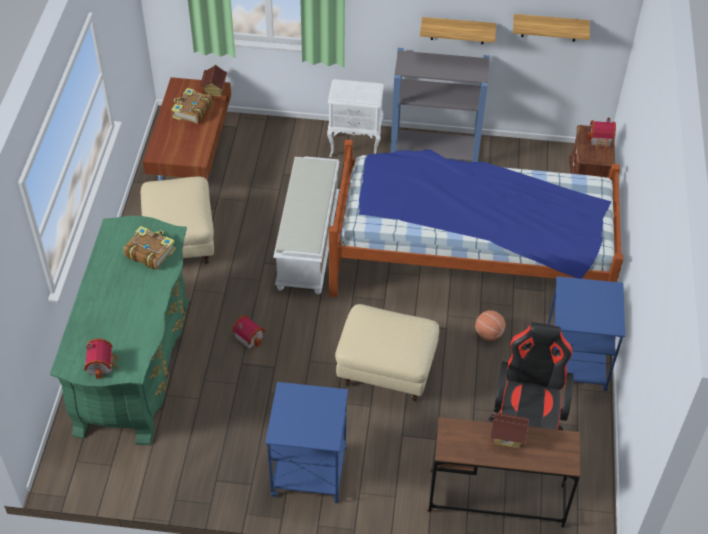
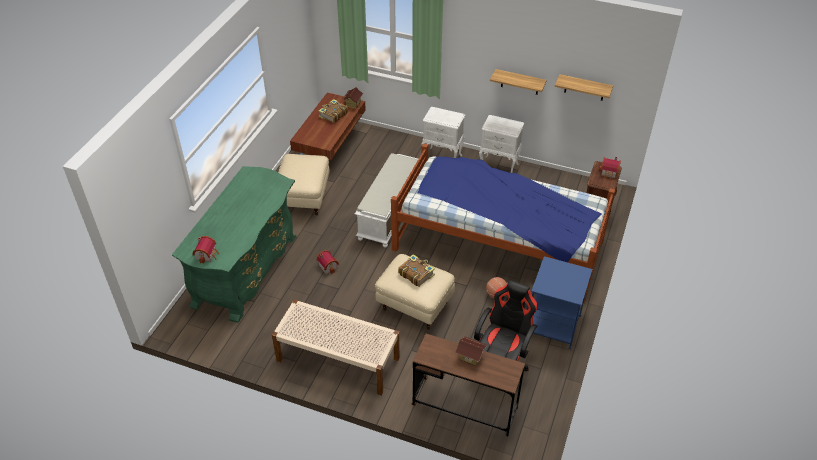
camera: 15 degrees right, 5 degrees down
book [123,226,176,269] -> book moved to [398,254,435,287]
blue cart [265,382,348,503] -> beige bench [272,299,400,396]
grey bookcase [390,48,490,162] -> white nightstand [479,115,524,173]

